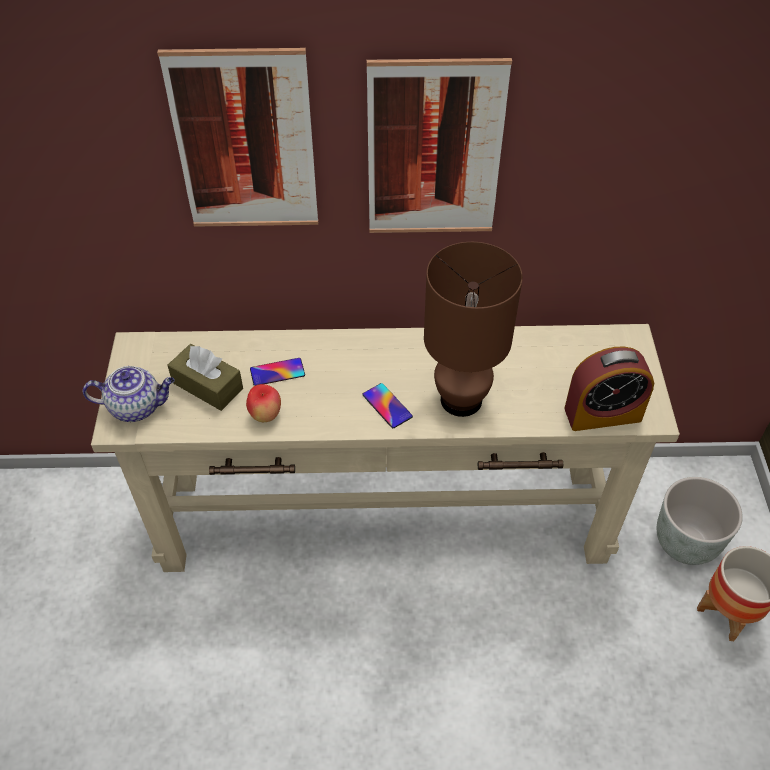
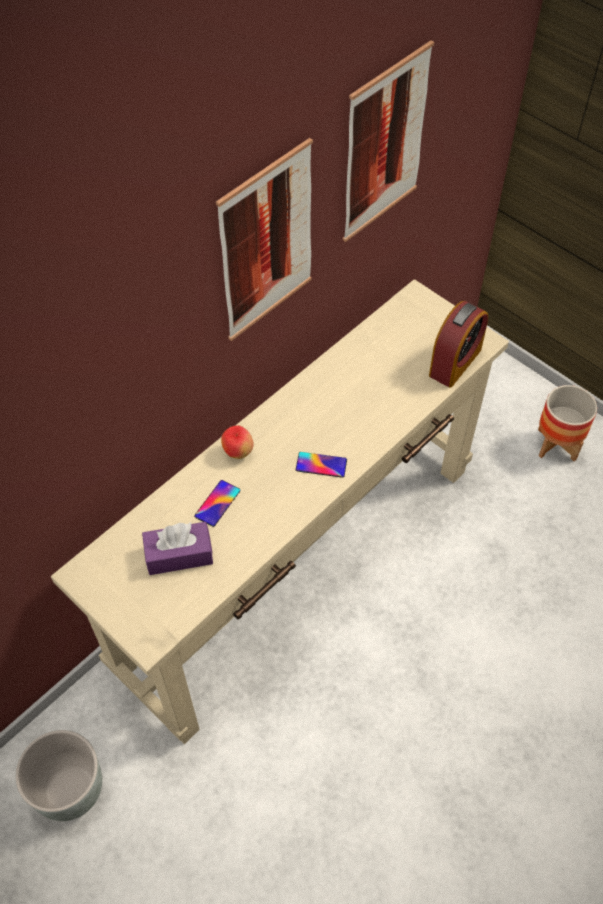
camera: 45 degrees left, 5 degrees up
teapot [83,366,175,422] -> none
picture [157,48,318,227] -> picture moved to [343,40,434,242]
brown tissue box [168,344,243,411] -> purple tissue box [142,522,213,575]
apple [246,384,281,422] -> apple moved to [221,425,254,459]
brown table lamp [424,242,523,417] -> none
grey planter [657,477,743,565] -> grey planter moved to [15,730,102,821]

